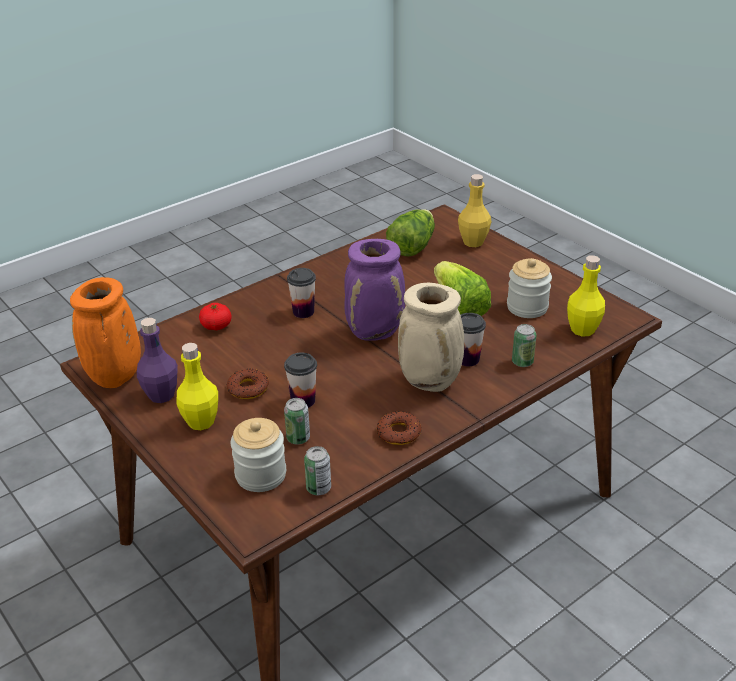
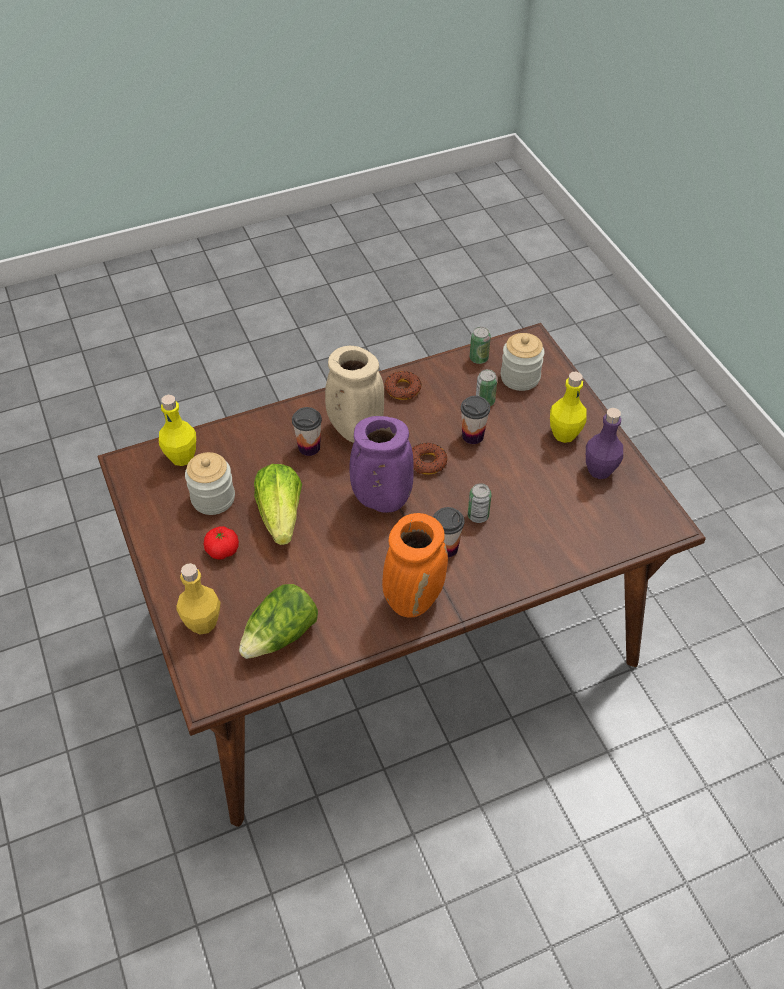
camera: 165 degrees left, 15 degrees up
orange vase [70,277,141,388] -> orange vase moved to [382,513,448,618]
tomato [199,303,232,330] -> tomato moved to [204,526,239,559]
donut [226,368,269,399] -> donut moved to [412,443,447,475]
can [512,324,536,367] -> can moved to [468,483,492,523]

